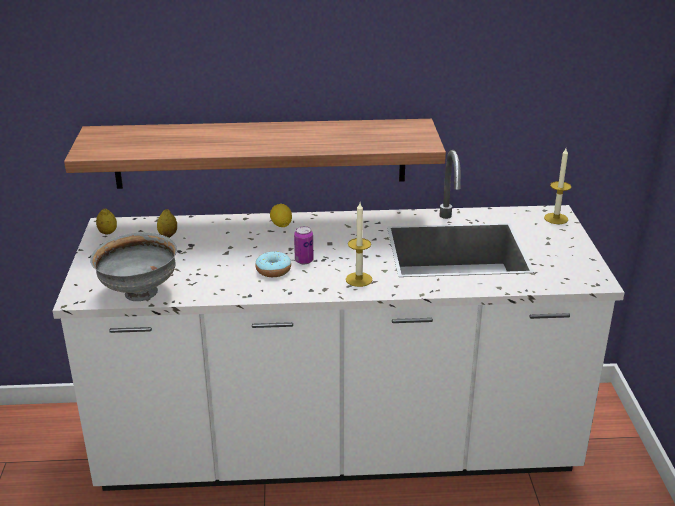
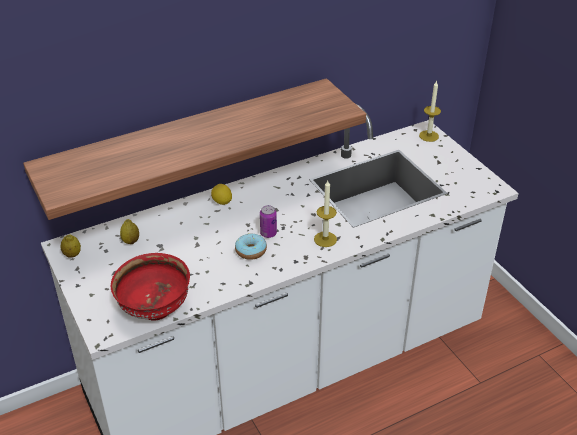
camera: 25 degrees left, 10 degrees up
grey bowl [90,232,177,301] -> red bowl [111,253,190,321]

